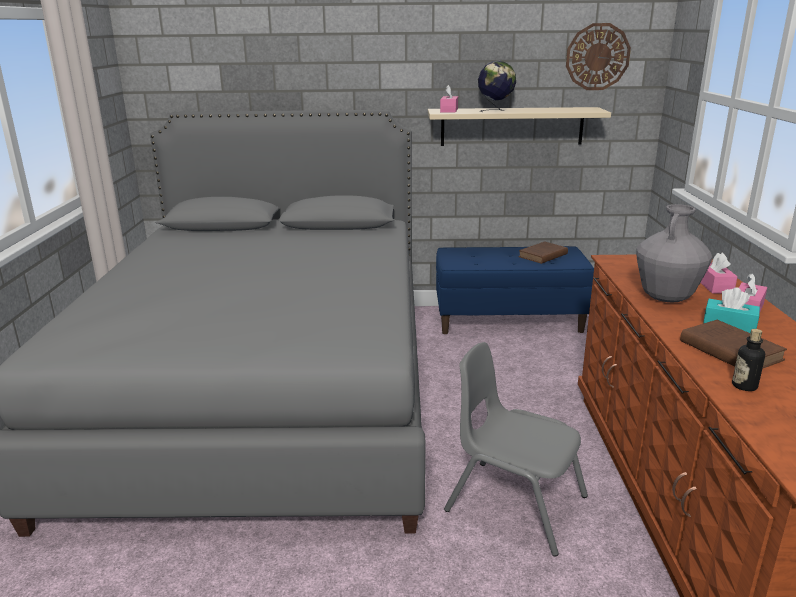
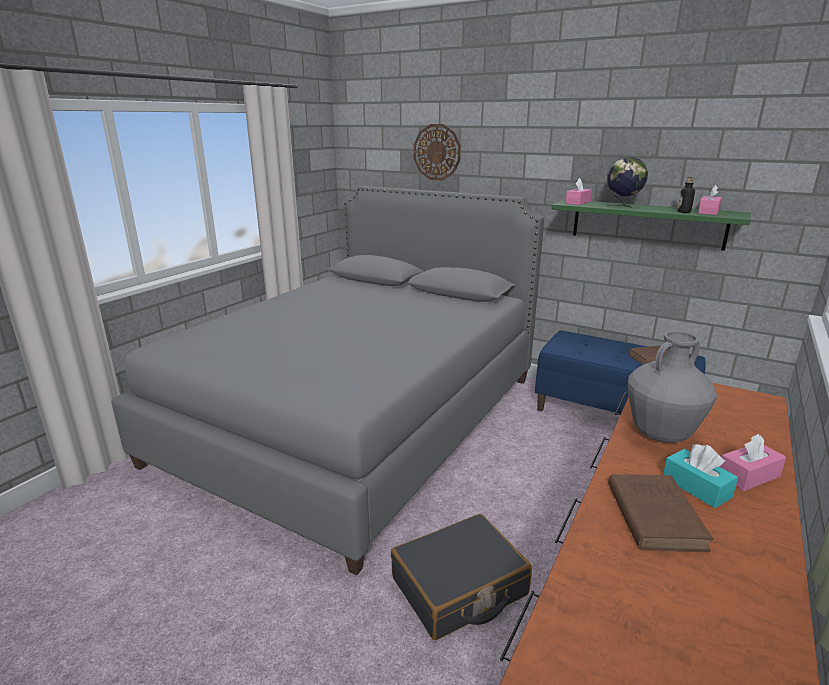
camera: 30 degrees right, 0 degrees up
beige shelf [428,107,611,146] -> green shelf [552,199,751,251]
grey chair [444,342,588,557] -> black suitcase [391,514,532,640]
wall clock [566,23,631,90] -> wall clock moved to [414,124,461,180]
pink tissue box [700,253,738,293] -> pink tissue box moved to [698,185,722,215]
bottle [732,329,765,391] -> bottle moved to [677,177,695,213]

